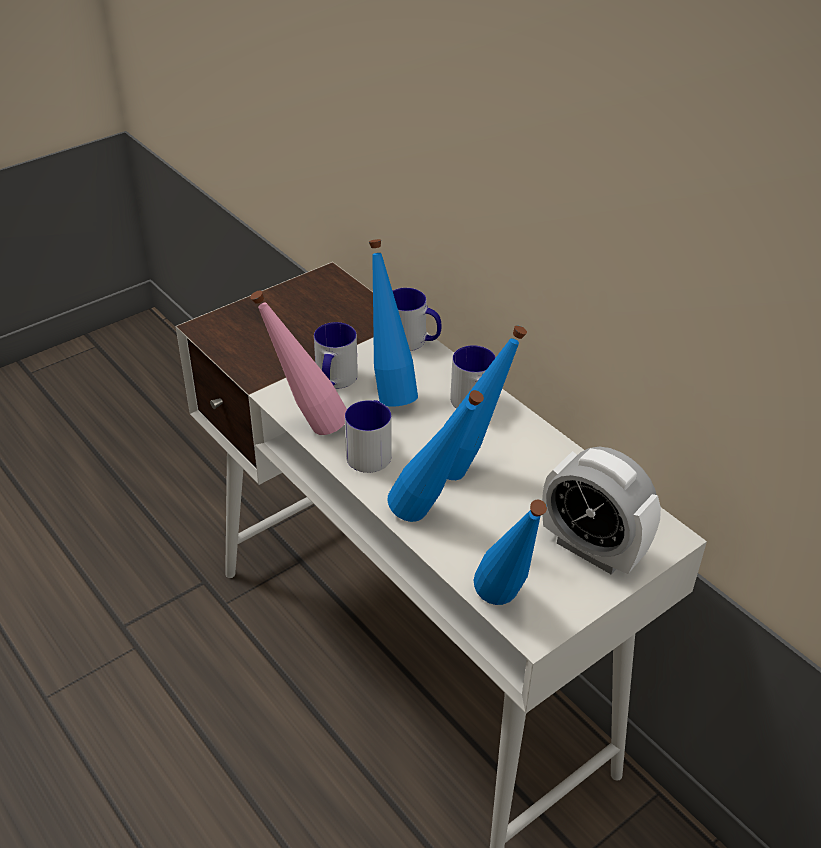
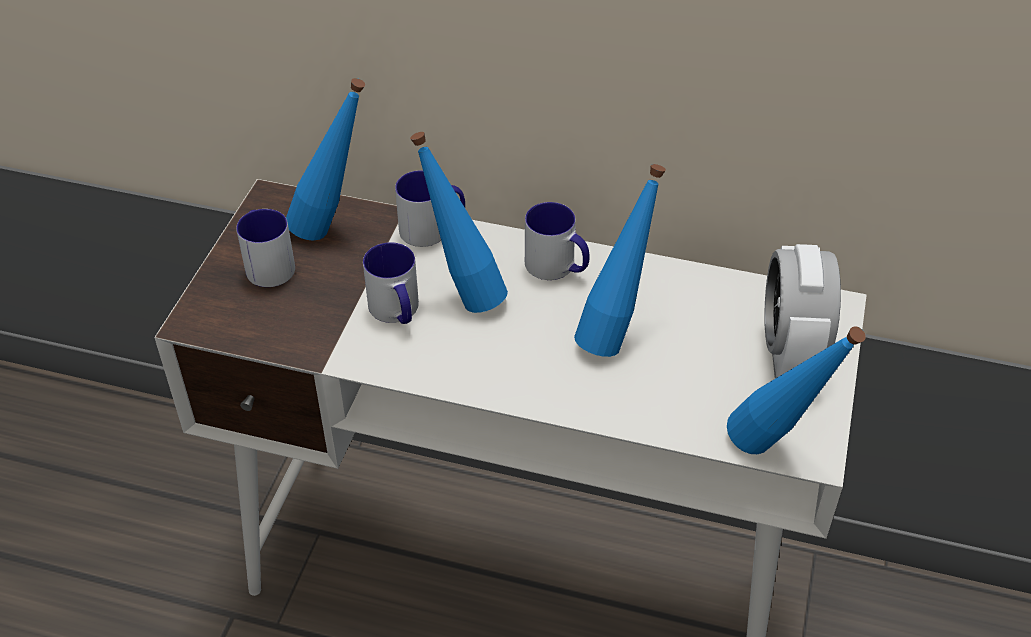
camera: 35 degrees left, 5 degrees up
pink bottle [250,291,347,435] -> none
mug [345,400,392,473] -> mug moved to [236,209,295,287]
blue bottle [387,390,484,522] -> blue bottle moved to [286,78,365,241]
alarm clock [542,447,661,575] -> alarm clock turned 90 degrees clockwise [764,244,841,378]

